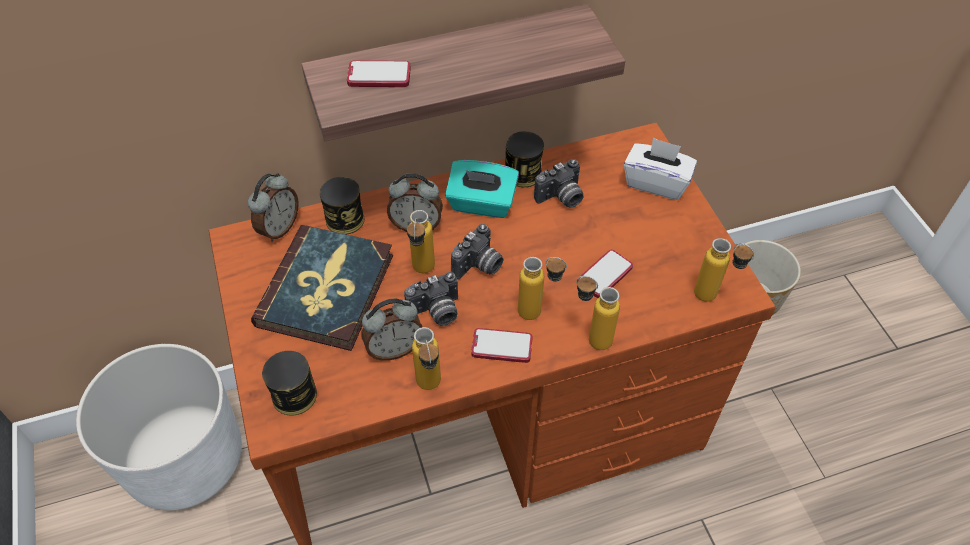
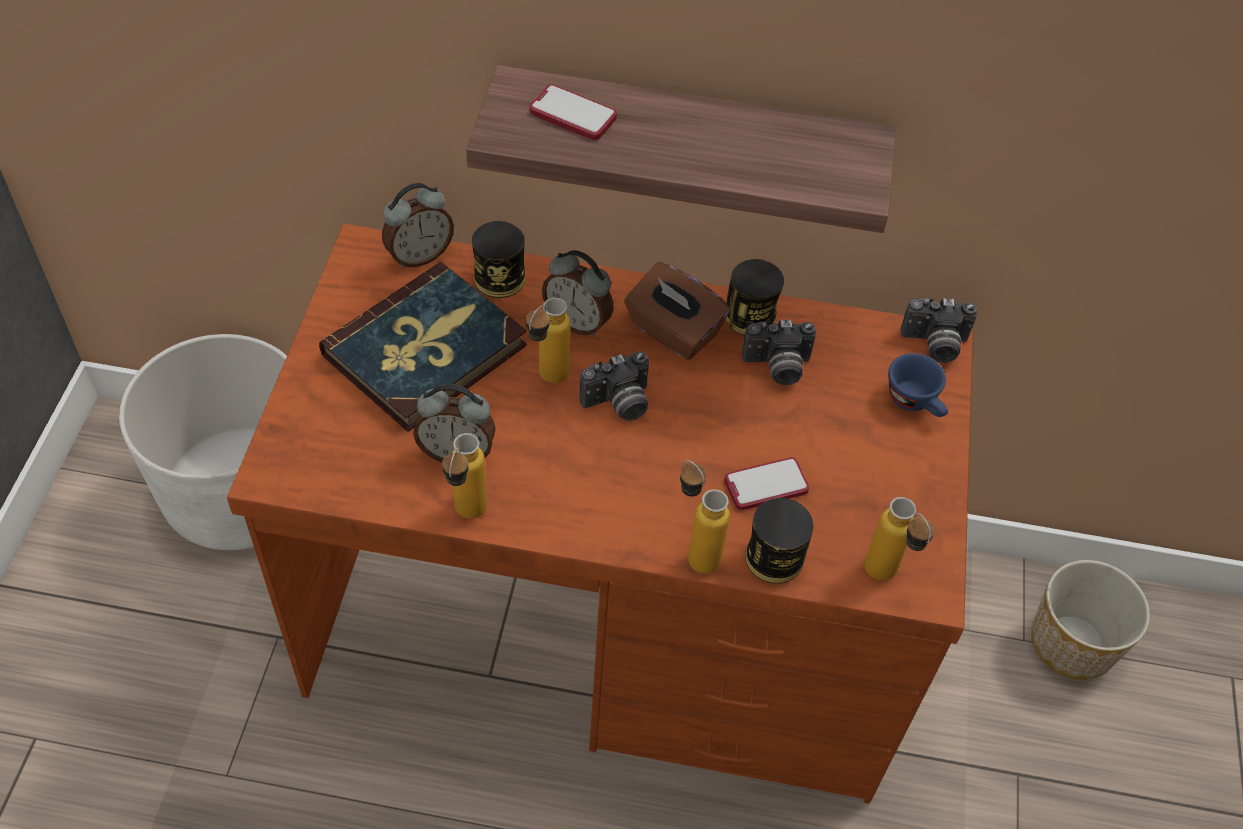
camera: 25 degrees right, 0 degrees up
can [262,351,317,416] -> can moved to [745,498,814,584]
camera [404,272,458,326] -> camera moved to [901,298,977,363]
turquoise tissue box [445,160,519,218] -> brown tissue box [624,262,730,360]
phone [471,328,533,363] -> none
bottle [518,257,567,320] -> none
white tissue box [624,137,697,200] -> blue cup [888,353,948,417]

